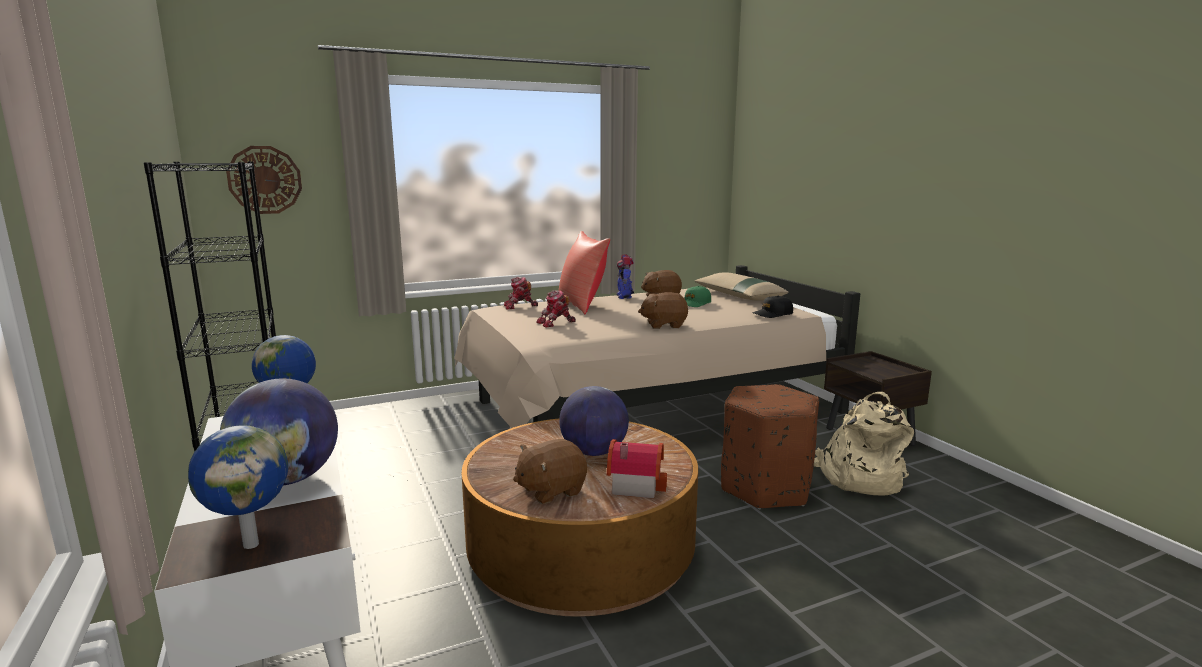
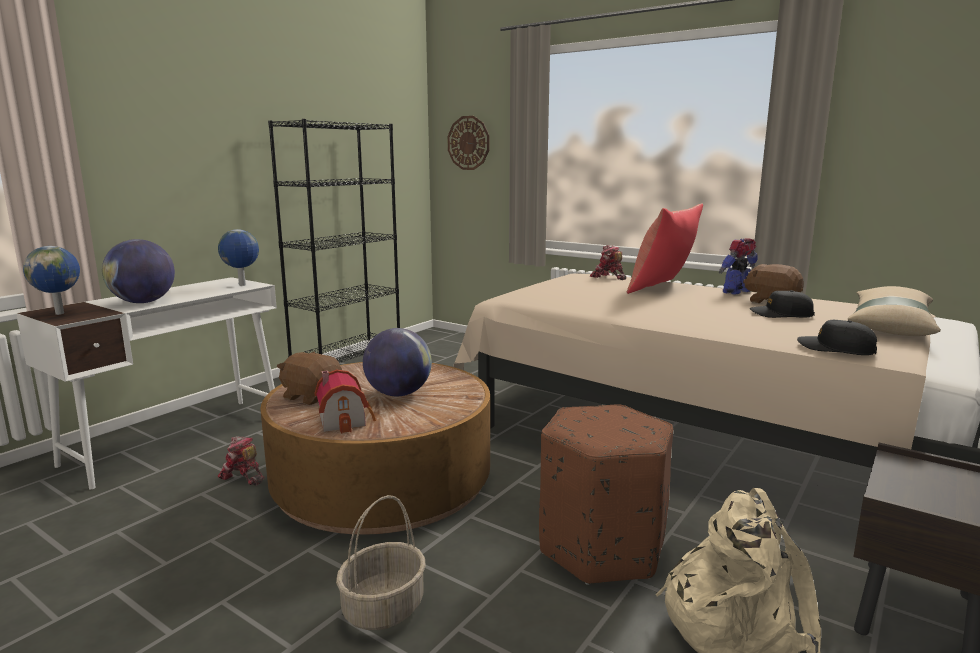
camera: 60 degrees right, 0 degrees up
toy robot [536,290,576,328] -> toy robot moved to [217,436,264,486]
brown plush toy [638,292,688,329] -> none
green cap [684,286,711,307] -> black cap [750,290,815,318]
none -> basket [336,495,426,630]

